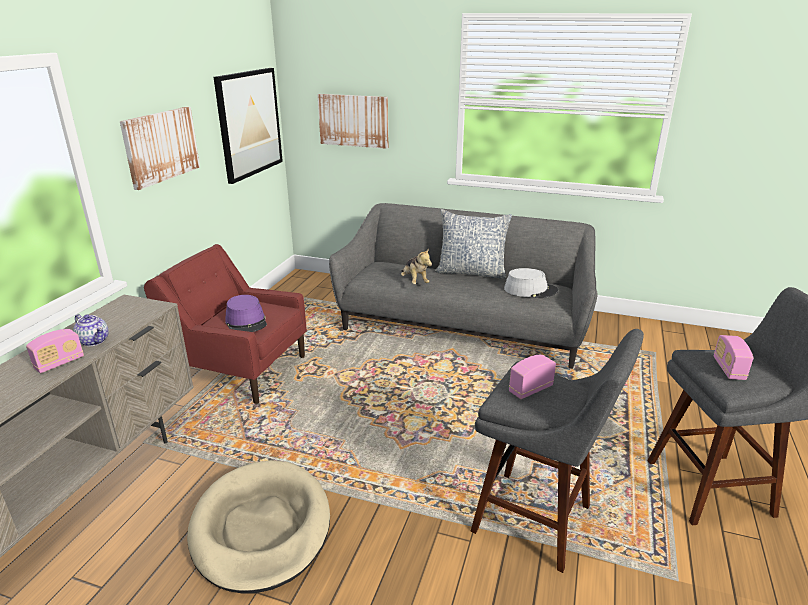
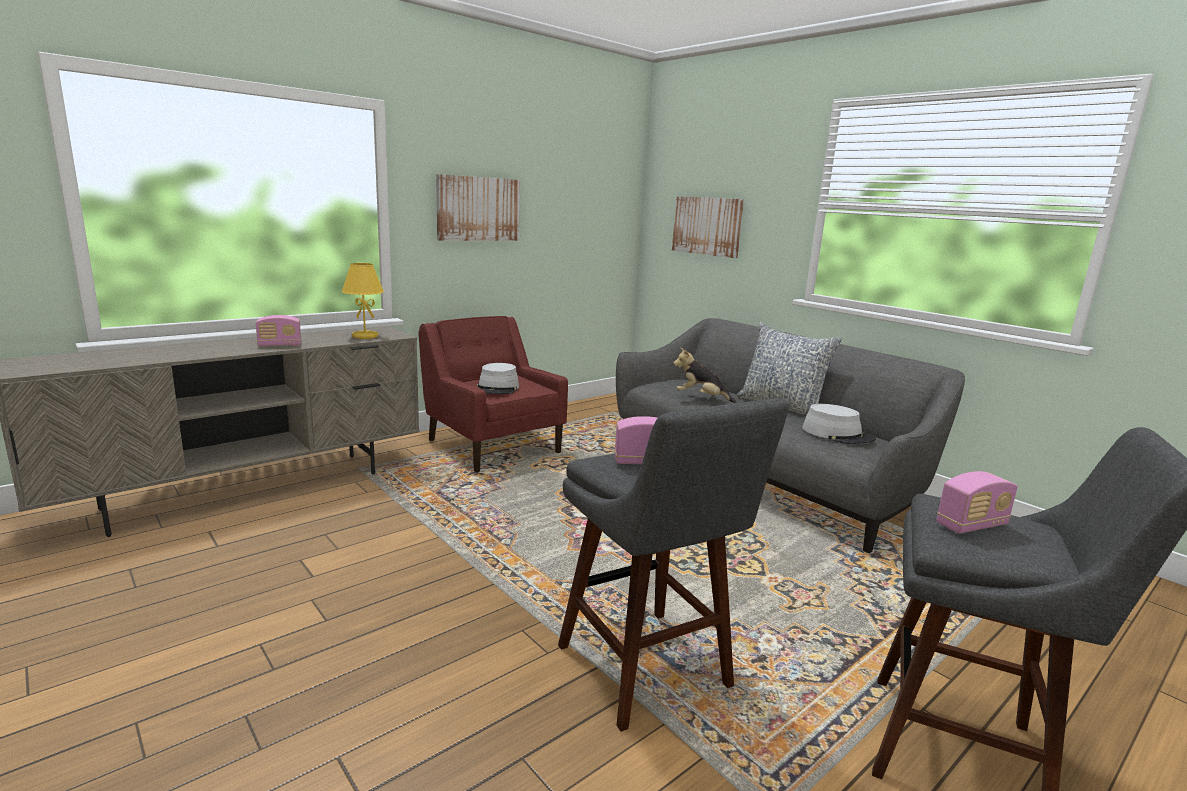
camera: 30 degrees right, 10 degrees down
teapot [73,314,109,346] -> none
beige dog bed [187,460,330,594] -> none
picture [214,68,283,184] -> none
purple hat [225,295,267,332] -> grey hat [477,363,519,394]
plush toy [401,248,432,284] -> plush toy turned 105 degrees clockwise [673,348,736,403]
radio [714,335,753,380] -> radio turned 150 degrees counterclockwise [936,471,1018,534]
none -> yellow table lamp [341,263,384,339]

